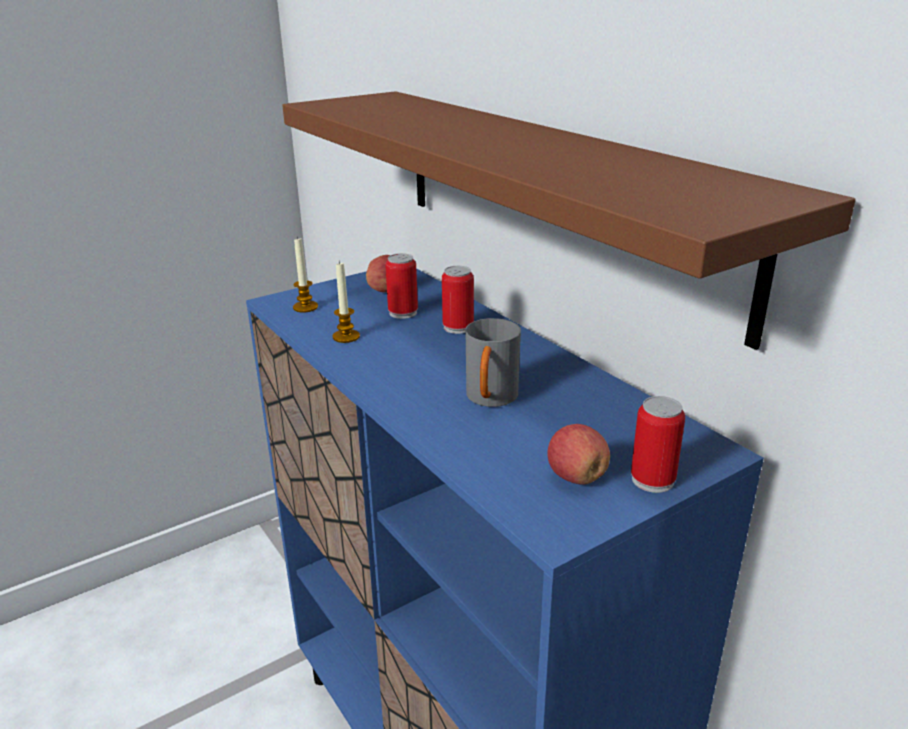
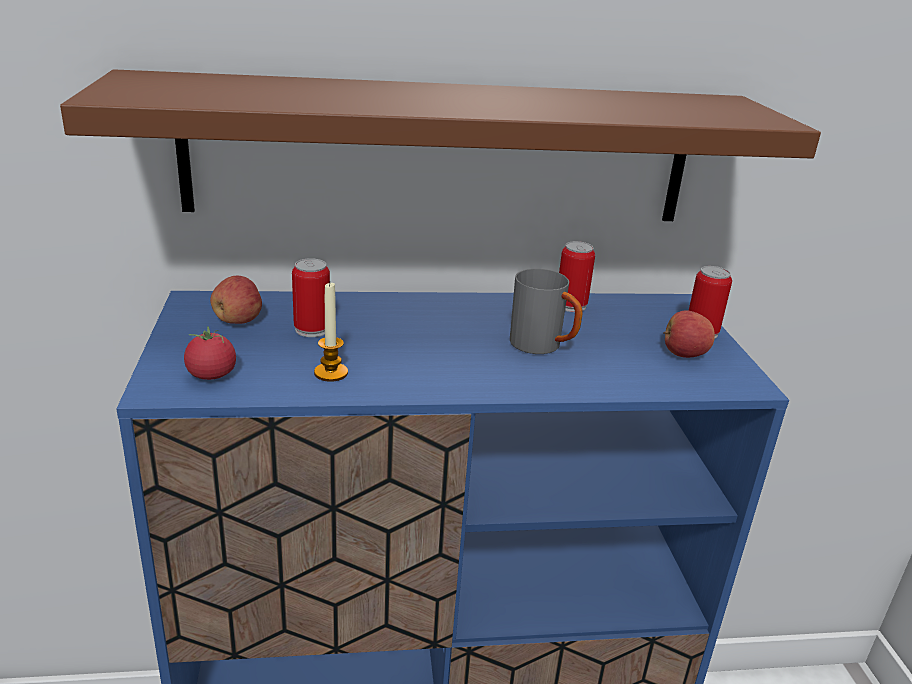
camera: 65 degrees left, 0 degrees up
candle [293,236,318,313] -> tomato [184,326,236,380]
can [442,266,474,334] -> can moved to [559,241,595,312]

